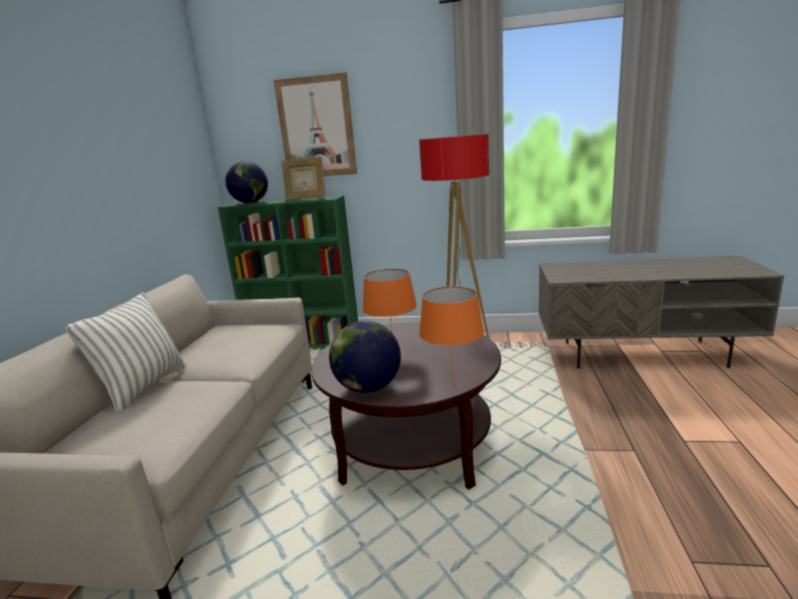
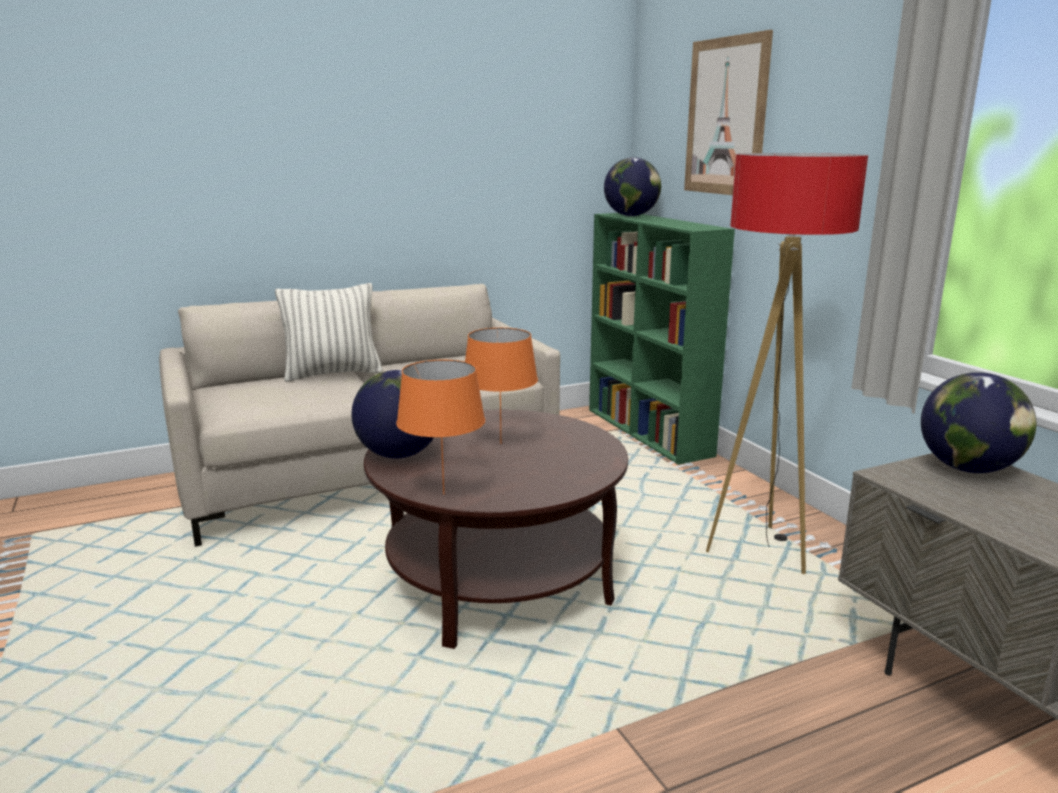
camera: 55 degrees right, 0 degrees up
picture frame [281,156,325,200] -> none
none -> globe [921,372,1037,473]

